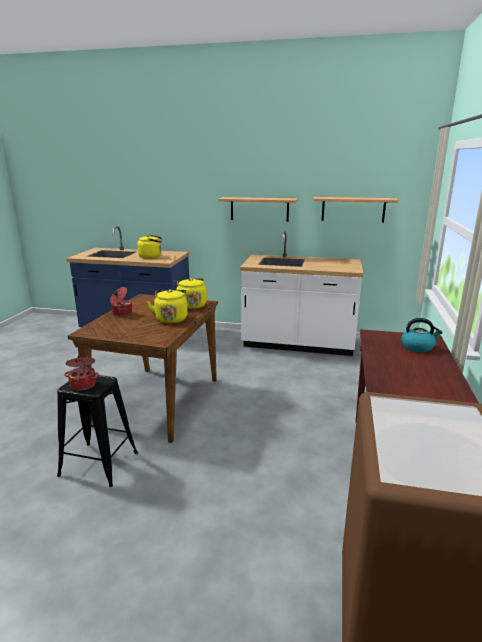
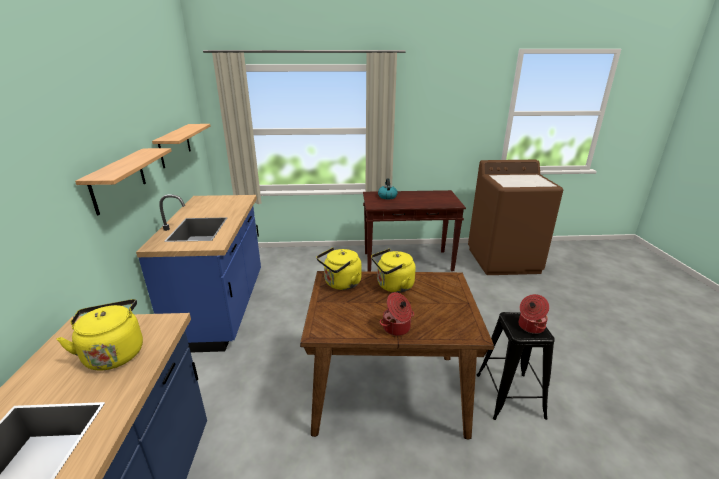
camera: 105 degrees left, 5 degrees up
white counter [240,232,363,356] -> blue counter [136,194,261,353]

